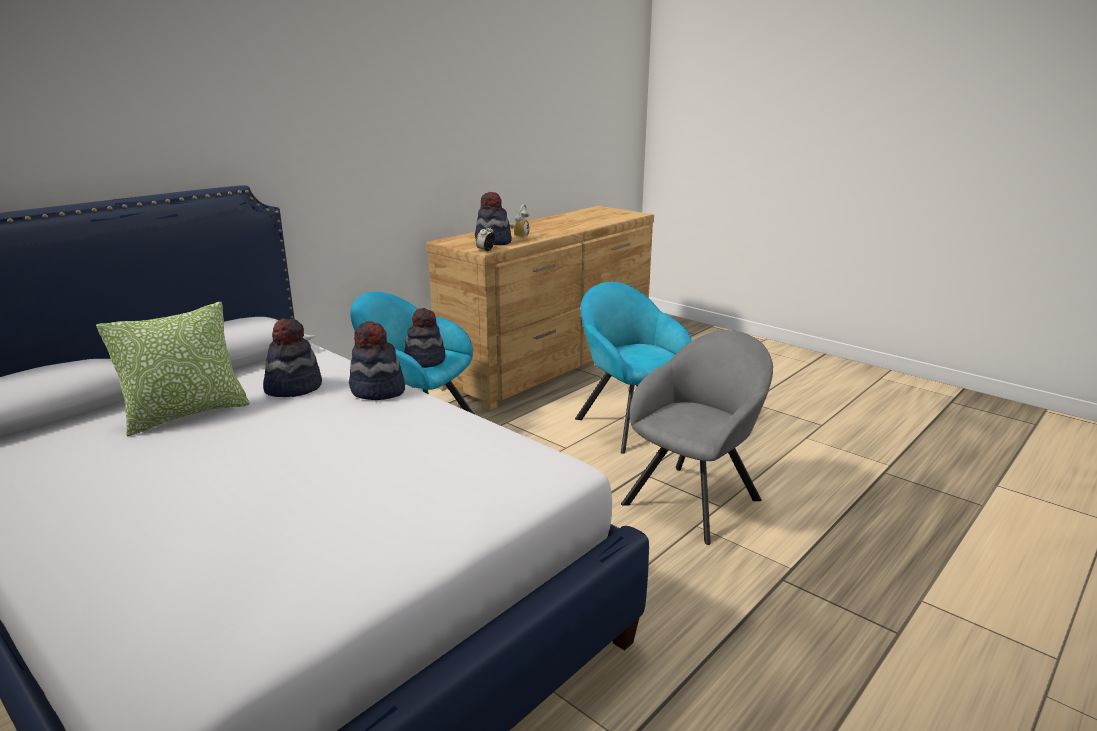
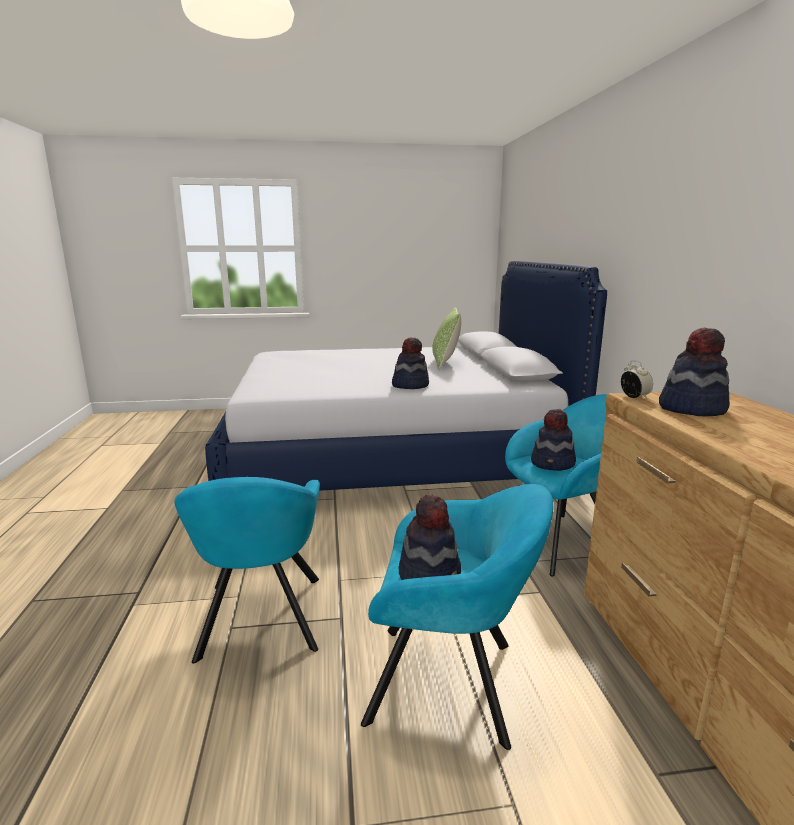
camera: 130 degrees right, 5 degrees down
hat [263,318,322,397] -> hat moved to [398,494,461,580]
alarm clock [509,204,530,238] -> none
grey armchair [621,330,773,545] -> turquoise armchair [174,477,320,663]

